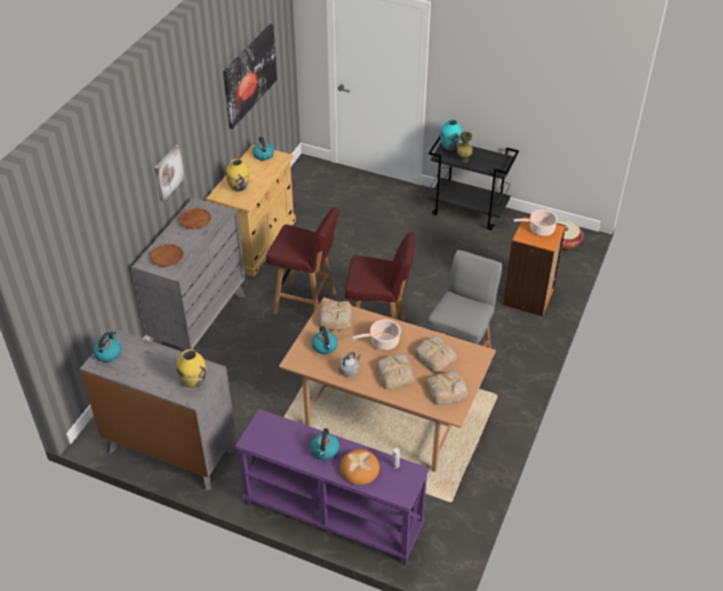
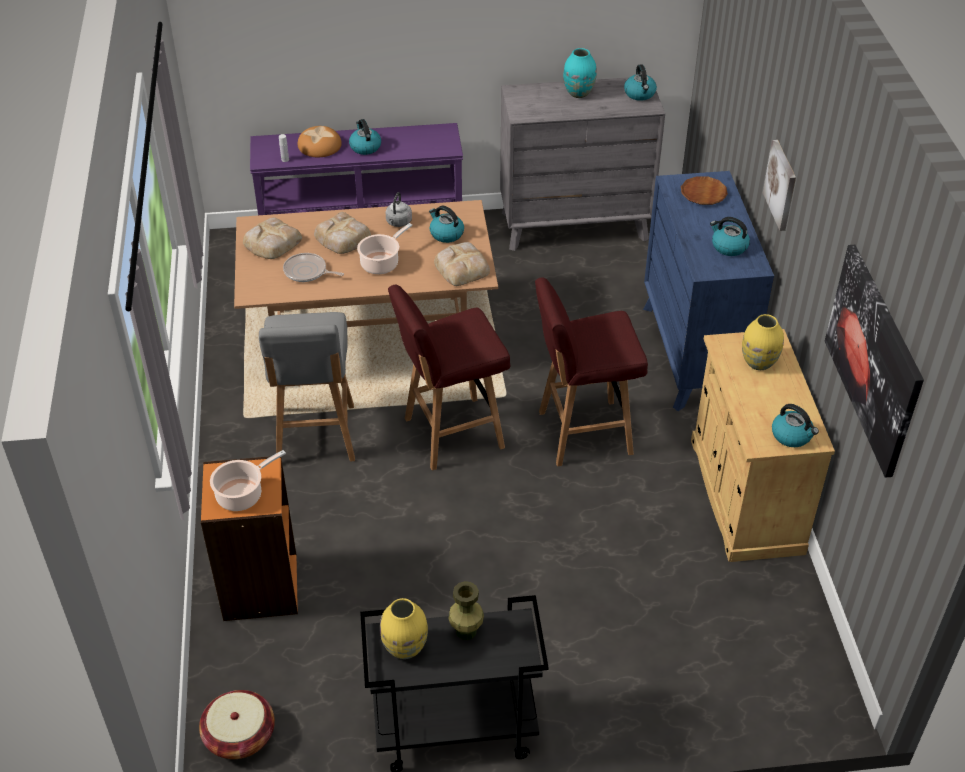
camera: 150 degrees right, 0 degrees up
grey dresser [132,198,245,350] -> blue dresser [643,171,774,411]
yellow vase [177,349,207,388] -> yellow vase moved to [380,598,428,659]
brown plate [179,208,211,229] -> kettle [710,217,750,256]
bread [414,336,457,372] -> frying pan [283,253,344,282]
turquoise vase [440,119,462,150] -> turquoise vase moved to [563,48,597,98]

